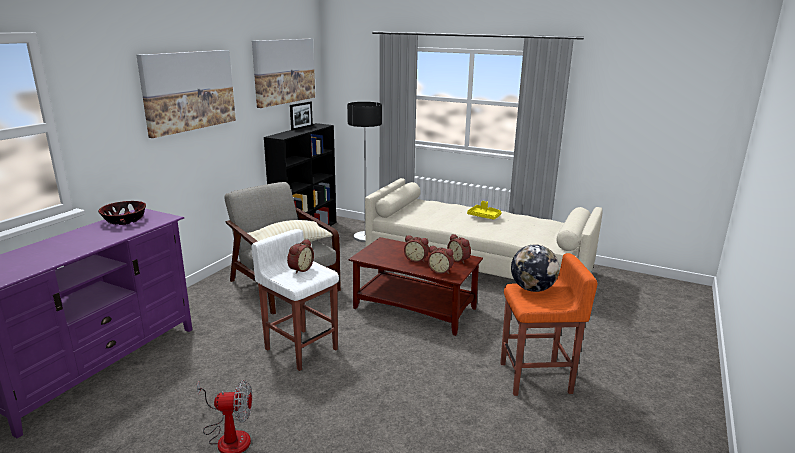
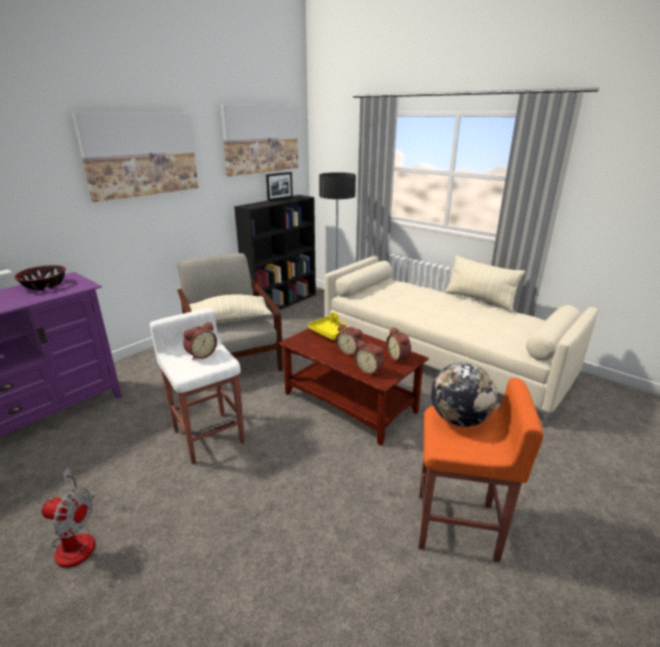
camera: 15 degrees right, 5 degrees up
yellow tray [467,201,501,220] -> yellow tray moved to [308,312,348,340]
none -> beige pillow [445,255,525,312]

